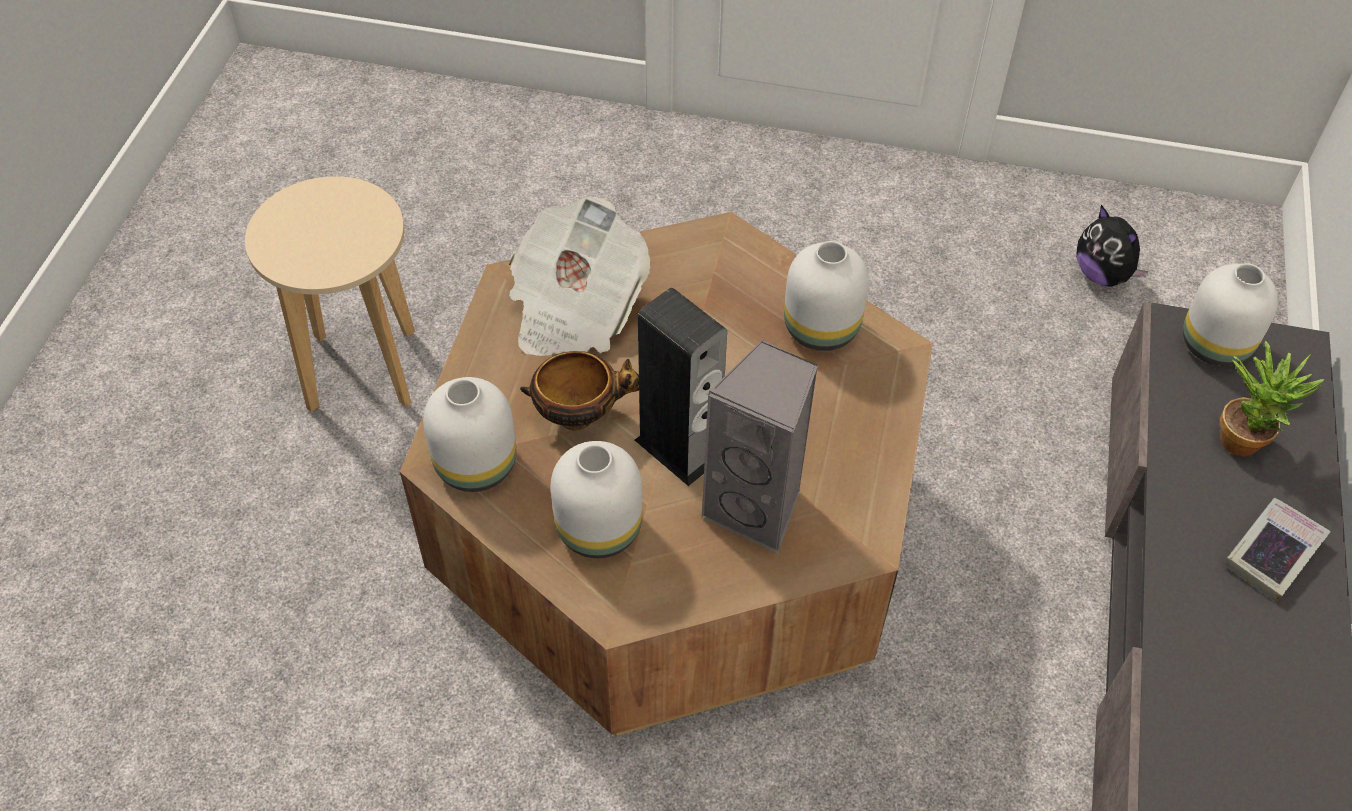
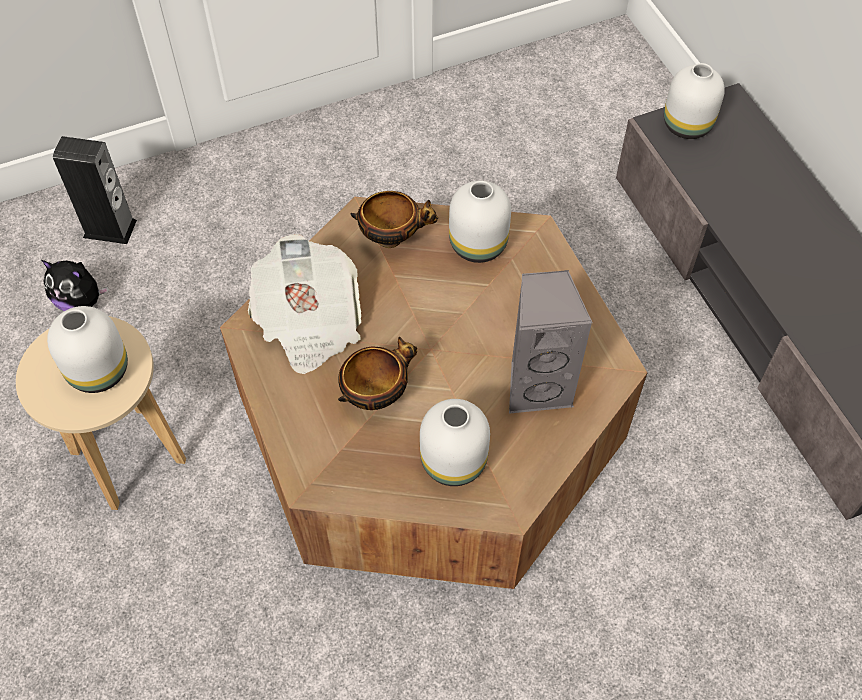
camera: 35 degrees left, 5 degrees up
white vase [423,377,516,492] -> white vase moved to [47,306,128,393]
speaker [635,288,727,486] -> speaker moved to [53,136,137,244]
plush toy [1076,205,1149,287] -> plush toy moved to [41,260,109,311]
potted plant [1220,341,1325,456] -> none
book [1223,498,1331,602] -> none
none -> bowl [351,191,438,248]

